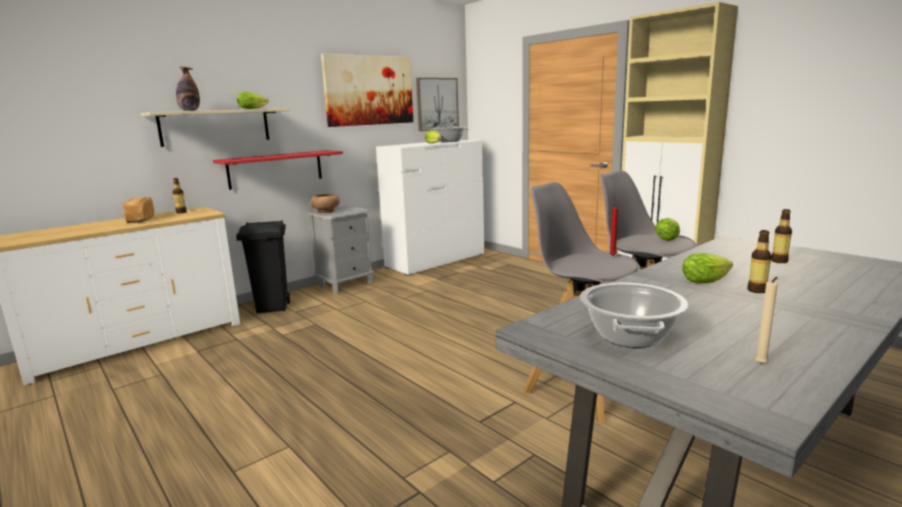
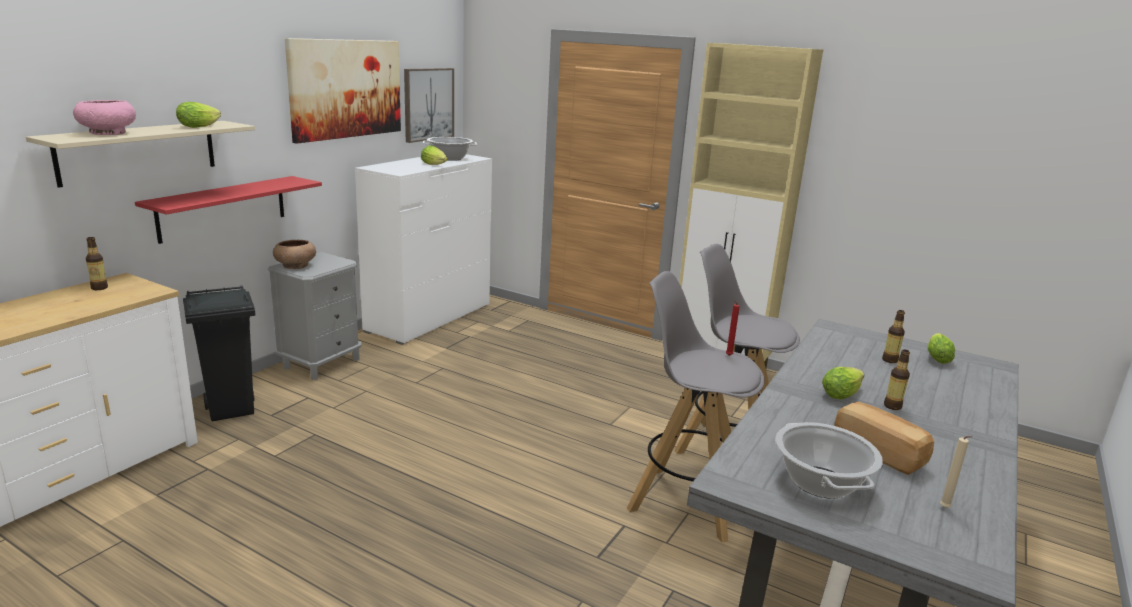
camera: 20 degrees left, 5 degrees up
bread [123,197,154,223] -> bread moved to [834,402,934,475]
bottle [176,66,200,111] -> pink bowl [73,100,136,135]
lettuce [655,218,680,241] -> lettuce moved to [927,333,955,364]

